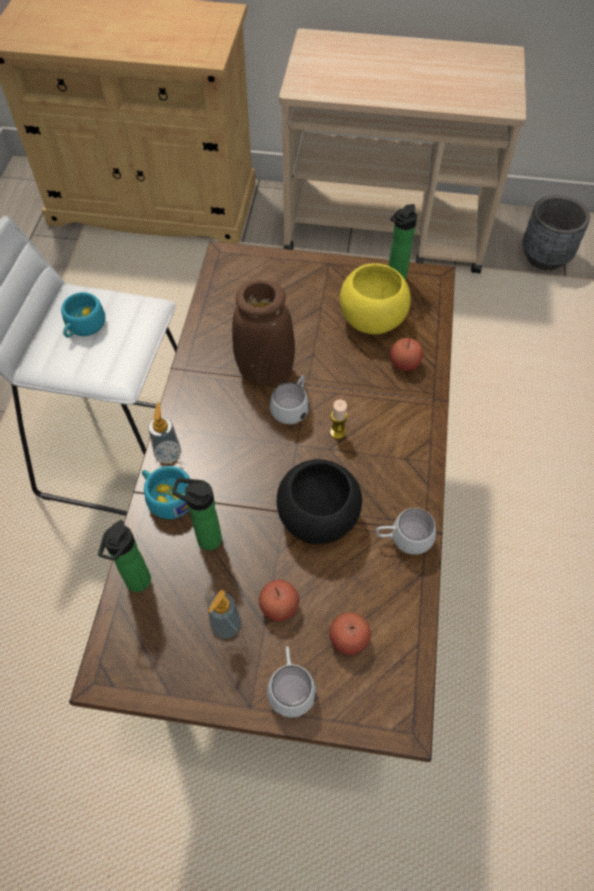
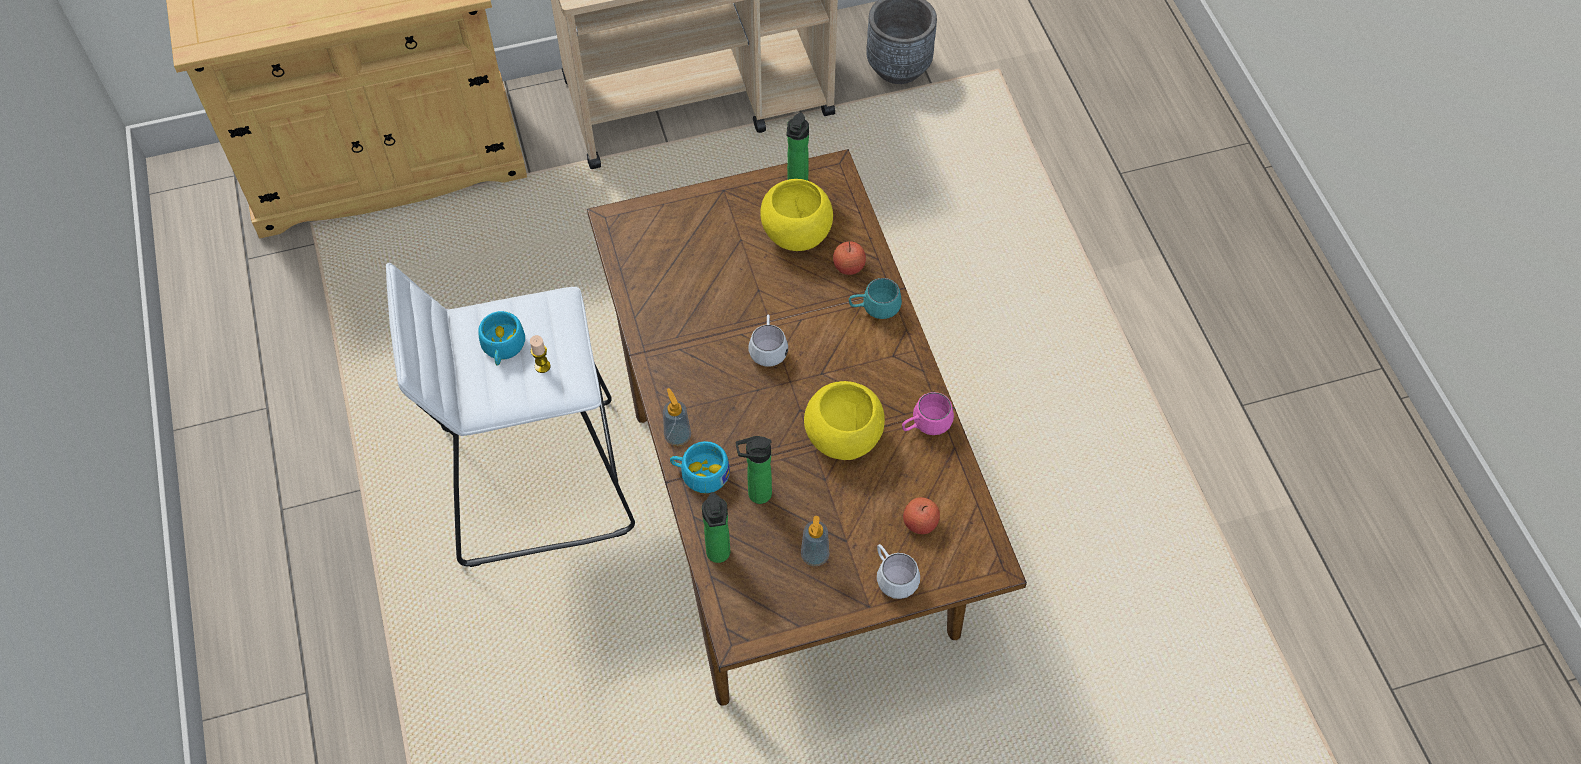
camera: 25 degrees left, 0 degrees up
brown vase [232,280,295,386] -> none
apple [259,580,299,621] -> none
black bowl [277,459,362,544] -> yellow bowl [804,381,885,460]
candle [330,399,348,439] -> candle moved to [530,335,551,373]
white mug [376,508,436,555] -> pink mug [902,392,954,435]
none -> turquoise mug [849,278,902,319]

